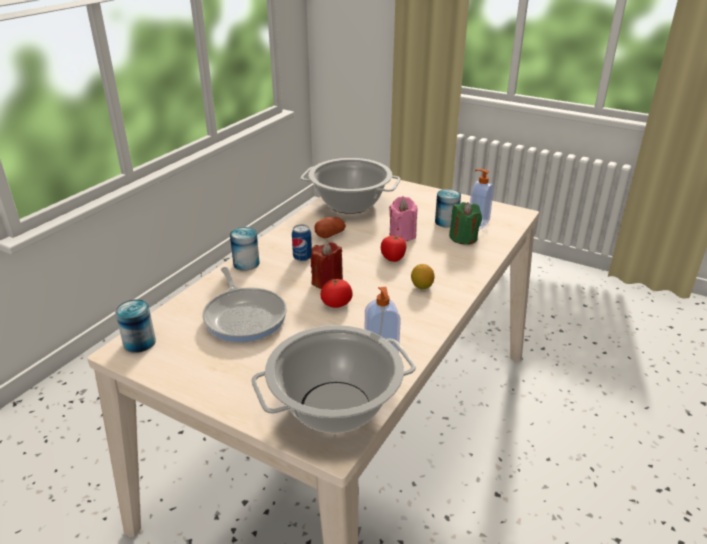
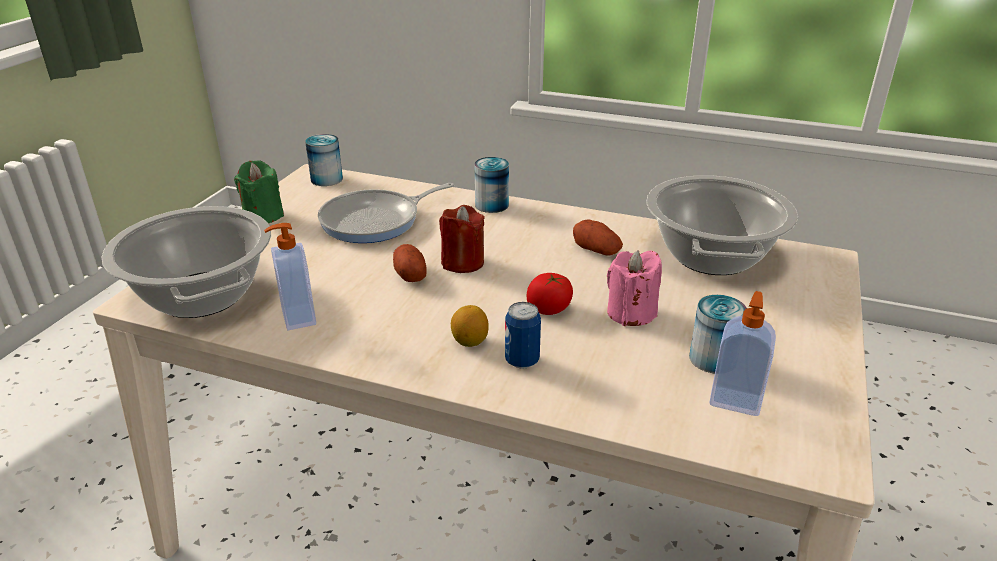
camera: 80 degrees right, 0 degrees up
can [292,225,312,262] -> can moved to [505,302,541,369]
tomato [320,278,353,308] -> potato [393,244,427,282]
green candle [449,202,482,245] -> green candle moved to [234,160,284,223]

